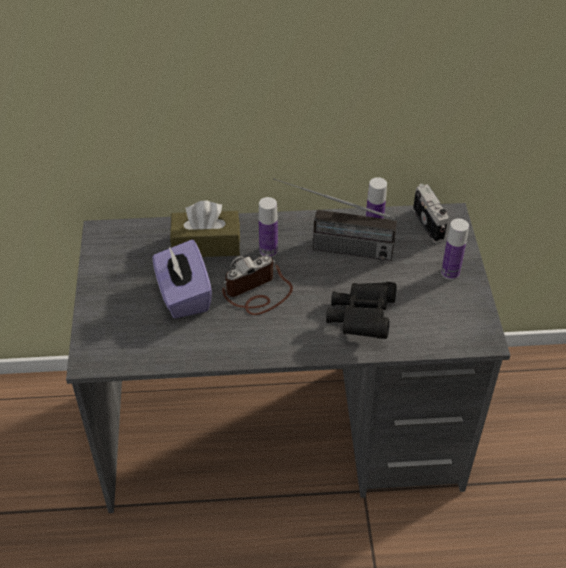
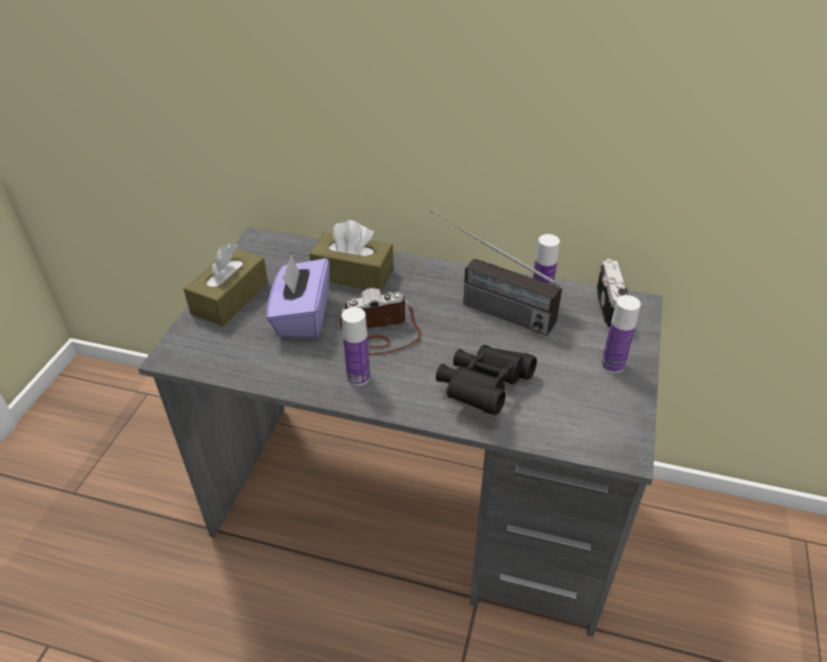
camera: 20 degrees right, 5 degrees down
bottle [259,197,278,258] -> bottle moved to [342,307,370,386]
none -> brown tissue box [184,243,268,326]

